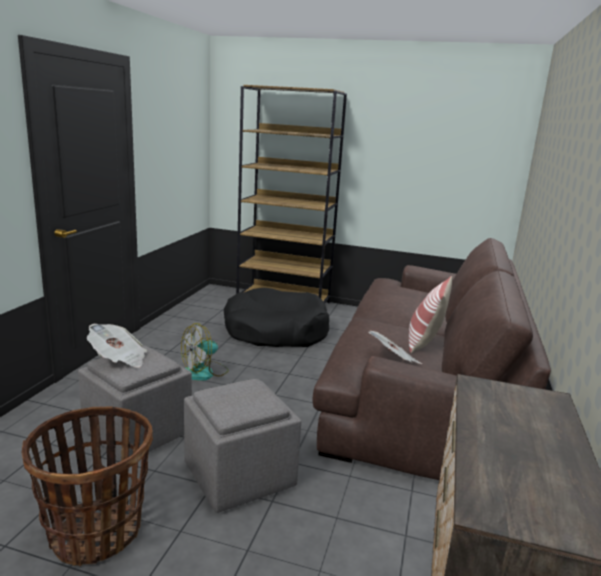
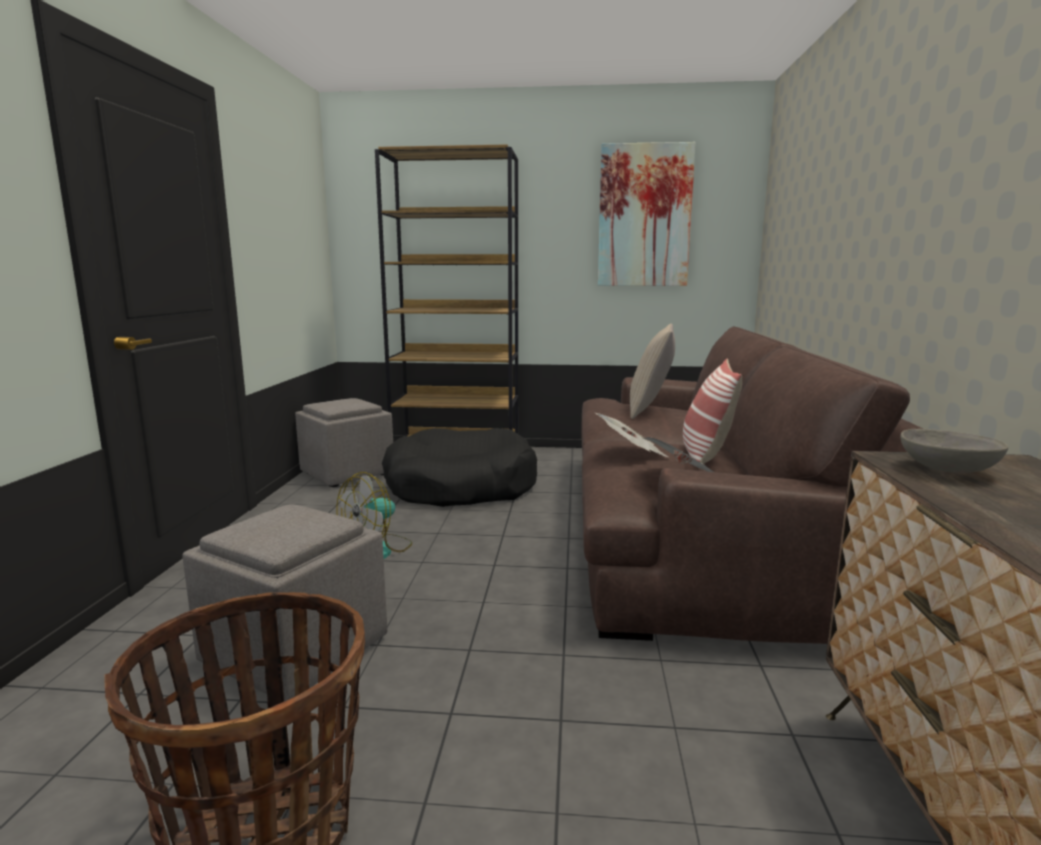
camera: 10 degrees left, 5 degrees down
newspaper [87,324,147,368] -> newspaper moved to [595,413,670,458]
grey ottoman [184,379,301,513] -> grey ottoman moved to [295,398,393,487]
none -> picture [598,142,696,286]
none -> beige pillow [630,324,675,419]
none -> grey bowl [900,429,1008,473]

